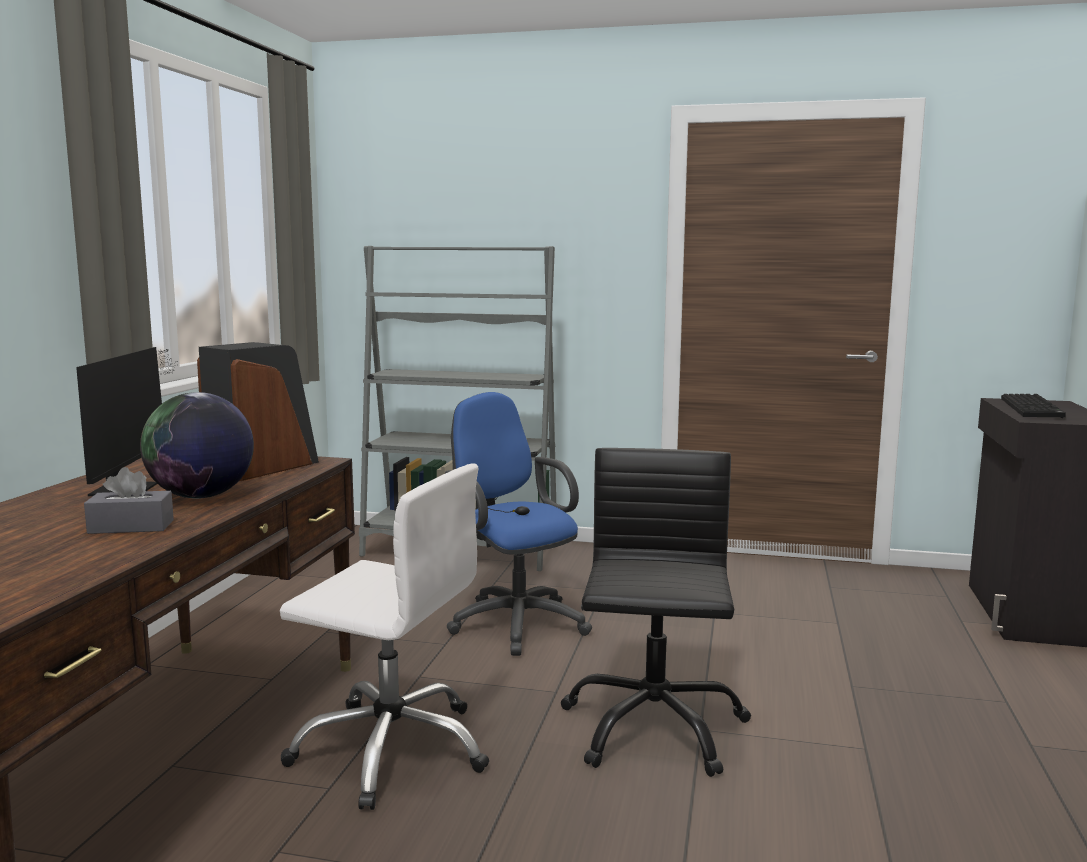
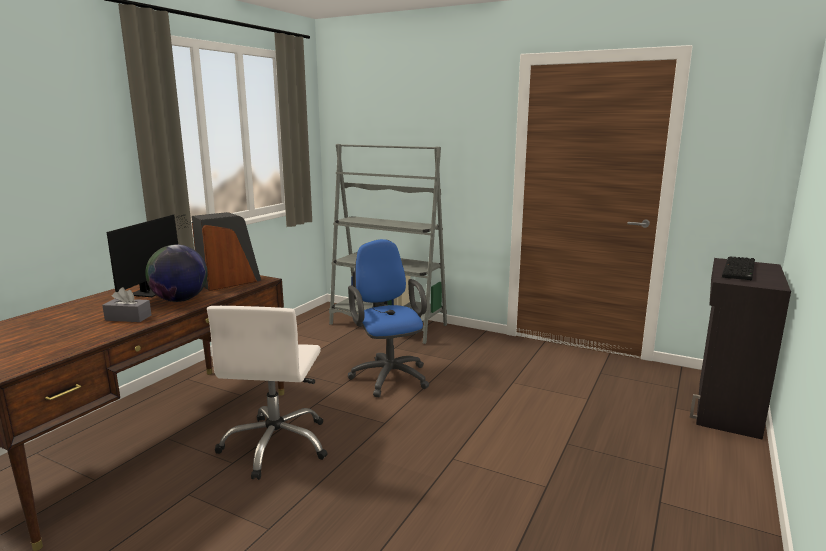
camera: 15 degrees right, 5 degrees up
white office chair [280,464,489,810] -> white office chair turned 60 degrees clockwise [207,306,328,480]
black office chair [561,448,751,777] -> none

